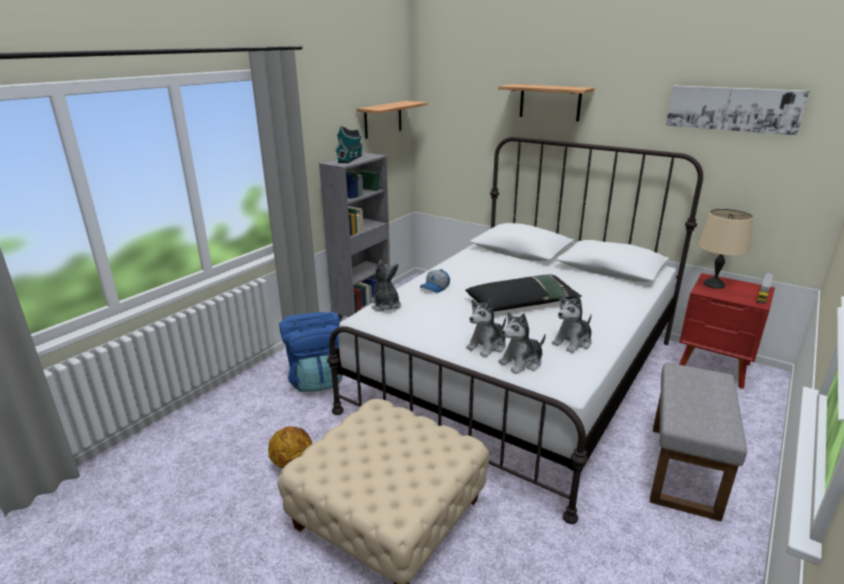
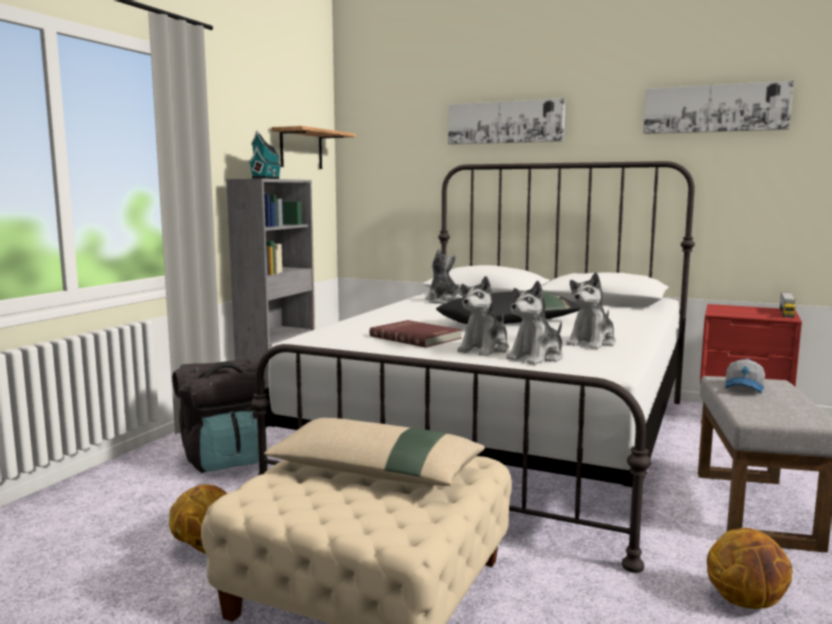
camera: 10 degrees left, 15 degrees down
blue backpack [279,312,342,392] -> black backpack [173,359,265,473]
plush toy [371,260,401,312] -> plush toy moved to [425,249,460,304]
cap [420,269,450,293] -> cap moved to [725,358,765,393]
shelf [498,84,595,121] -> picture [448,98,565,145]
beige table lamp [698,209,753,289] -> none
none -> beige pillow [264,418,485,486]
none -> red book [370,320,462,348]
none -> basketball [707,528,792,609]

